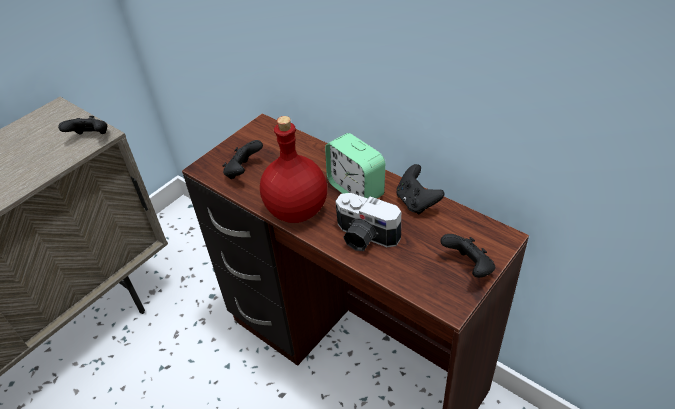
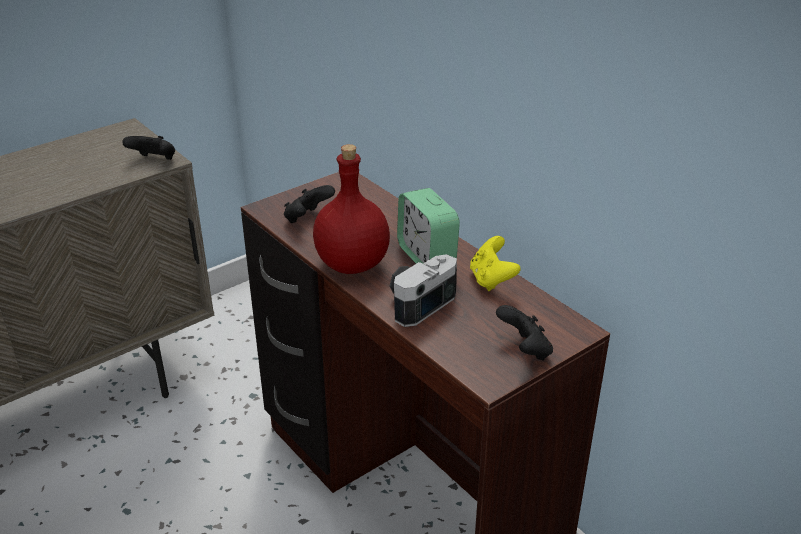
camera: 10 degrees right, 10 degrees down
camera [335,193,401,251] -> camera turned 90 degrees clockwise [390,254,457,327]
black game controller [396,164,444,214] -> yellow game controller [470,236,521,291]

